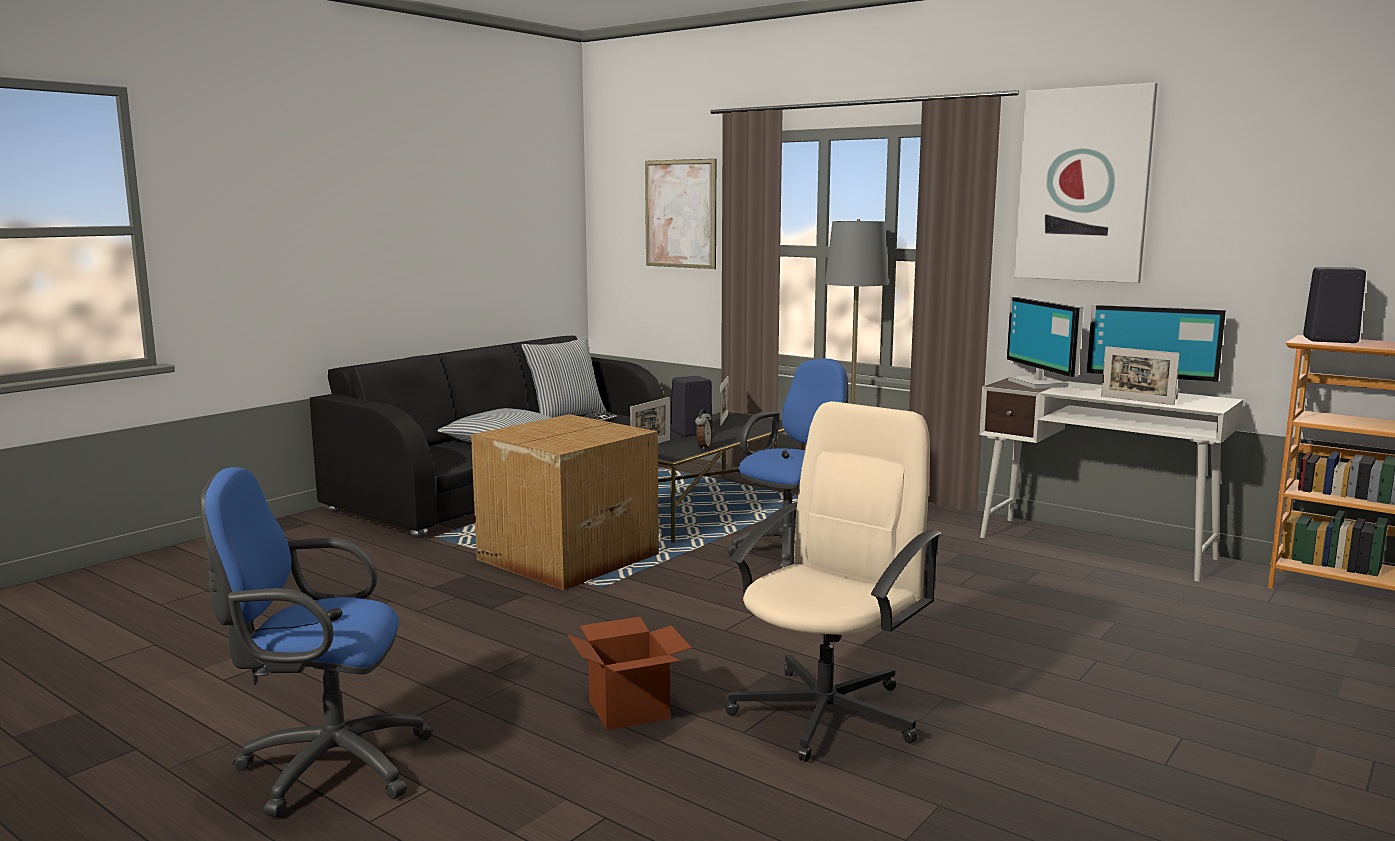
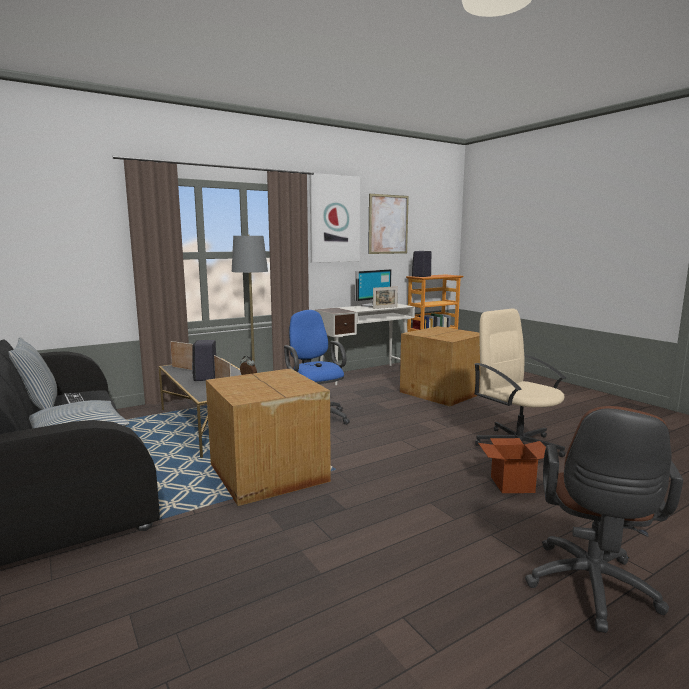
camera: 70 degrees left, 0 degrees up
blue office chair [200,467,433,818] -> brown office chair [525,406,683,633]
picture [645,159,716,269] -> picture moved to [368,194,409,254]
monitor [1007,297,1083,389] -> none
none -> cardboard box [400,326,480,406]

